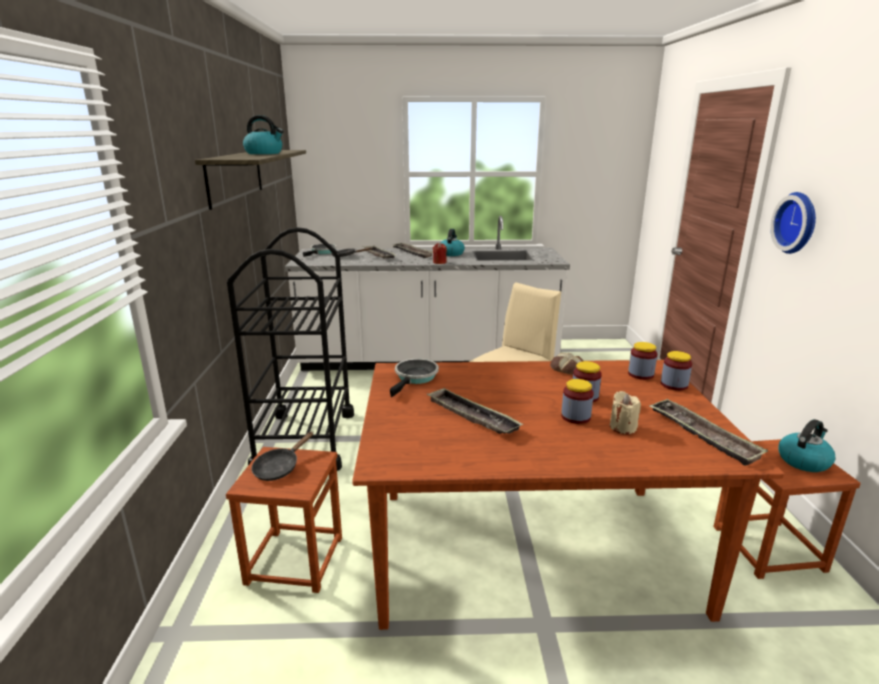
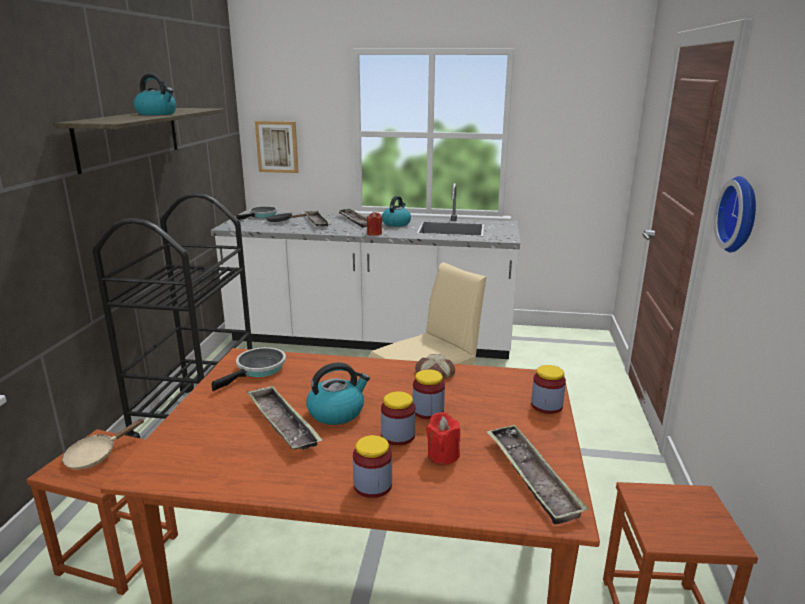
camera: 10 degrees right, 0 degrees up
black frying pan [252,431,313,481] -> beige frying pan [62,419,144,470]
beige candle [610,391,641,434] -> red candle [426,412,460,465]
jar [628,342,657,380] -> jar moved to [353,435,392,498]
kettle [778,419,835,472] -> kettle moved to [306,362,370,425]
none -> picture [255,121,299,173]

